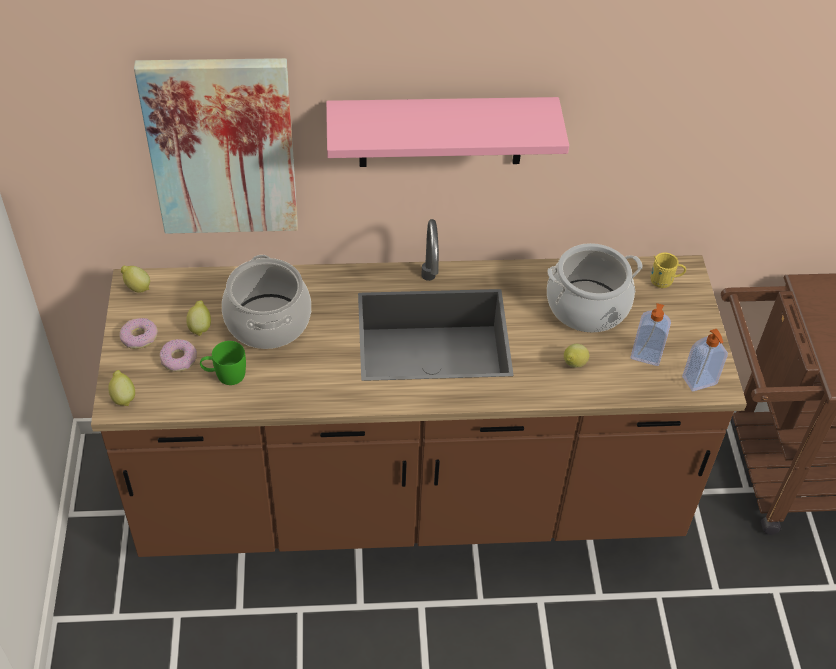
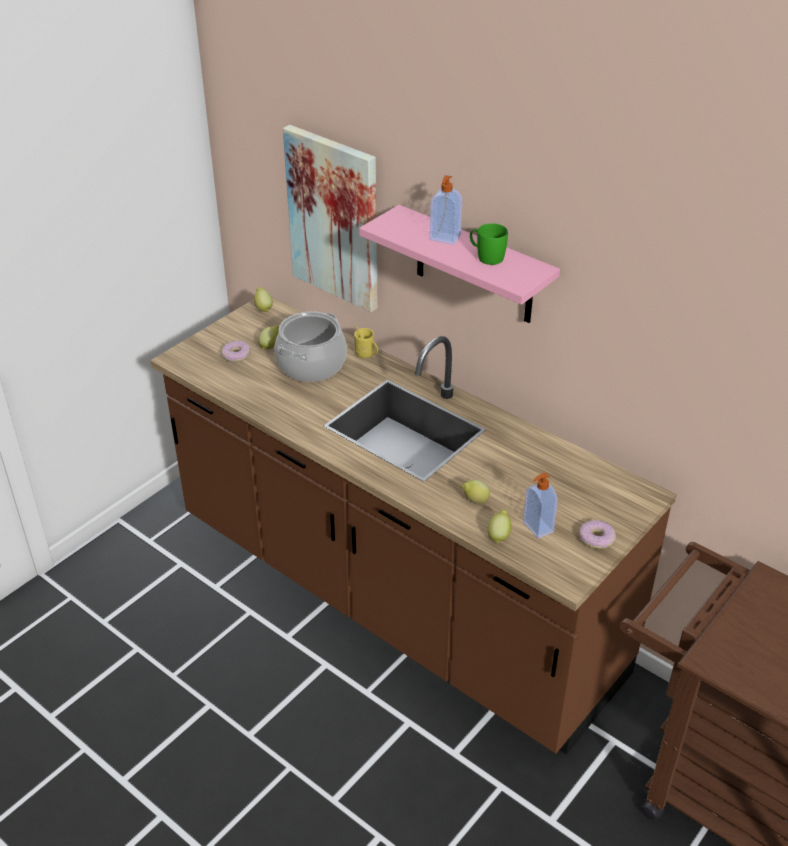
camera: 45 degrees right, 10 degrees down
lemon [108,370,135,406] -> lemon moved to [487,510,511,544]
donut [119,318,158,349] -> donut moved to [579,520,616,549]
green mug [200,341,246,385] -> green mug moved to [470,223,508,265]
cooking pot [547,243,642,332] -> none
yellow mug [651,252,686,288] -> yellow mug moved to [354,324,378,358]
soap dispenser [682,329,728,391] -> soap dispenser moved to [430,175,462,245]

